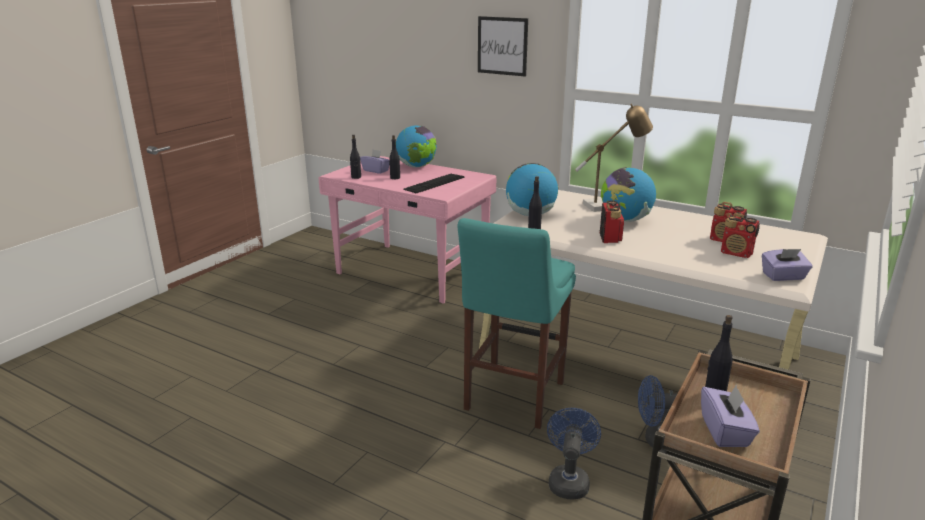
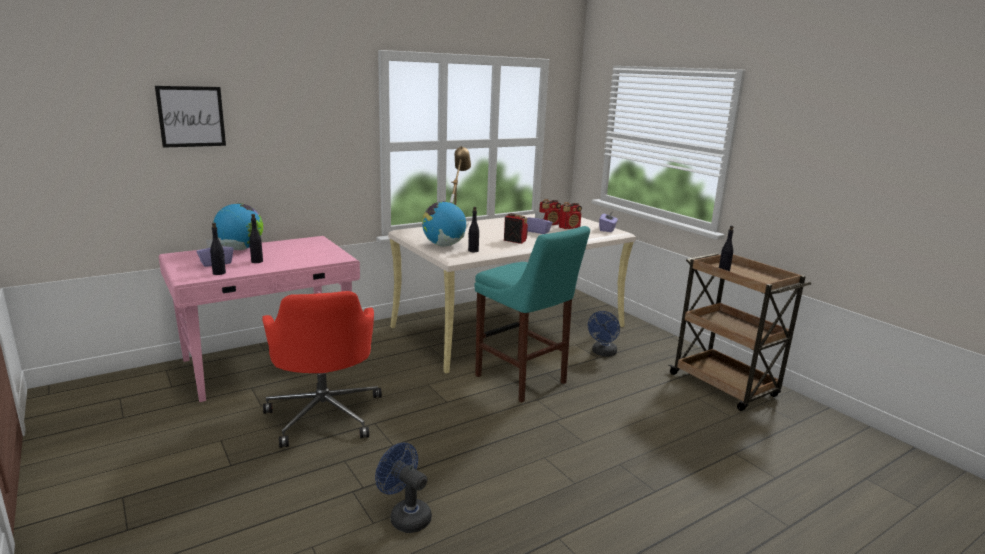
camera: 65 degrees left, 5 degrees down
keyboard [403,174,465,193] -> none
picture [478,16,528,77] -> picture moved to [155,86,226,148]
blue fan [547,408,601,500] -> blue fan moved to [375,443,432,533]
globe [601,167,656,222] -> none
purple tissue box [701,385,760,447] -> purple tissue box moved to [527,211,553,234]
none -> red office chair [262,291,382,448]

